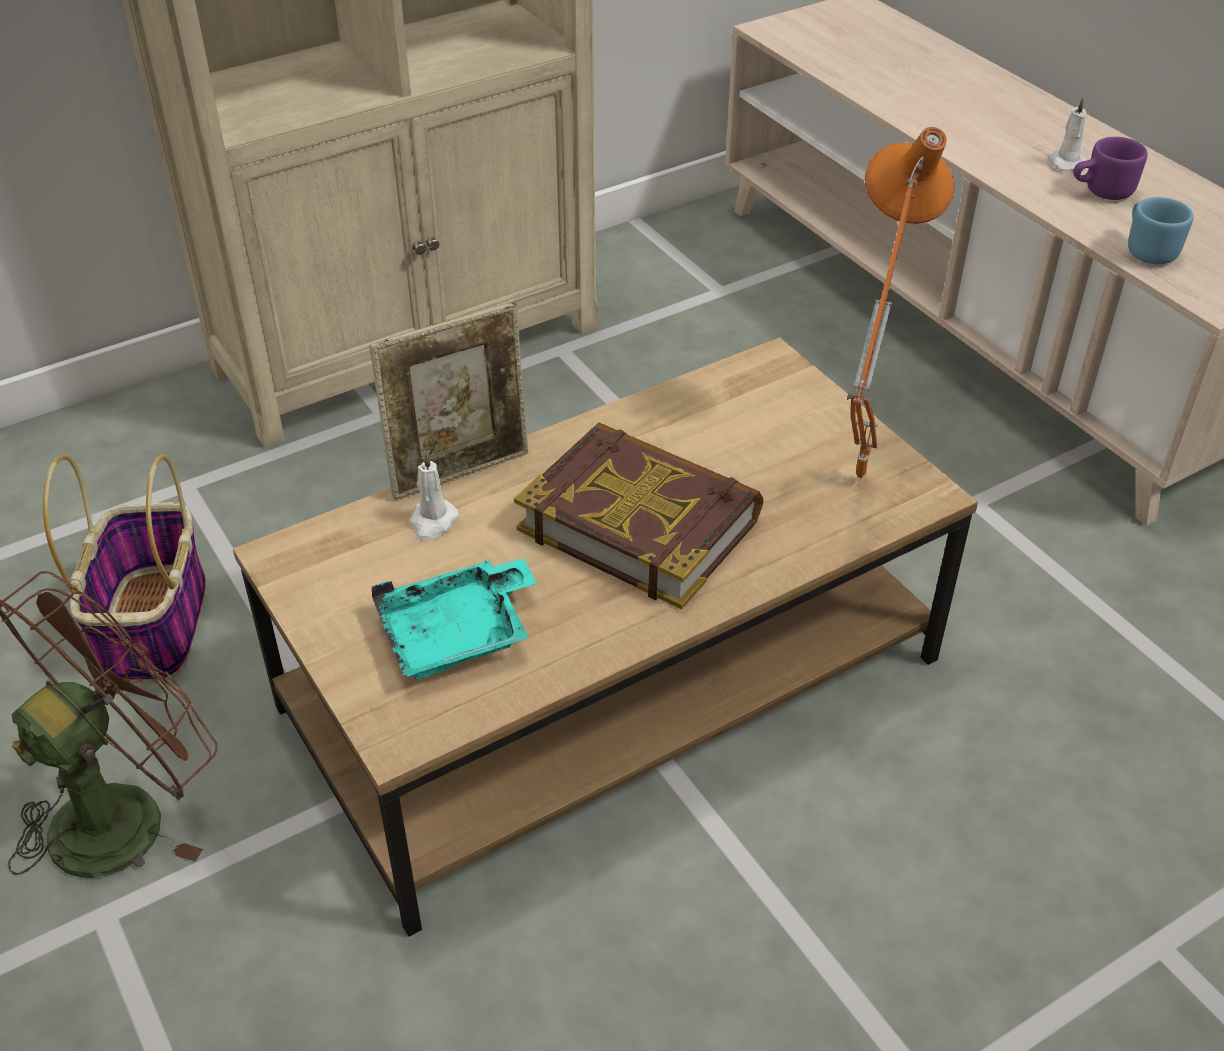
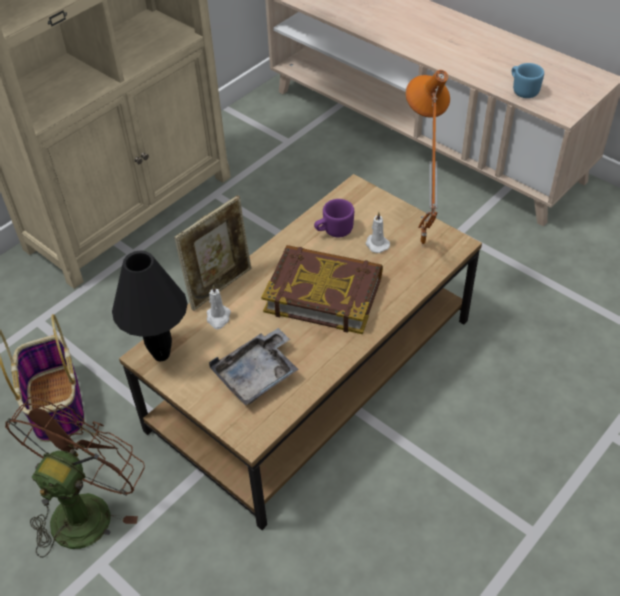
camera: 15 degrees left, 5 degrees up
turquoise tray [372,558,537,680] -> grey tray [209,328,298,405]
white candle [1048,97,1087,172] -> white candle moved to [365,212,390,253]
purple mug [1073,137,1148,200] -> purple mug moved to [314,199,354,237]
none -> black table lamp [112,251,188,361]

